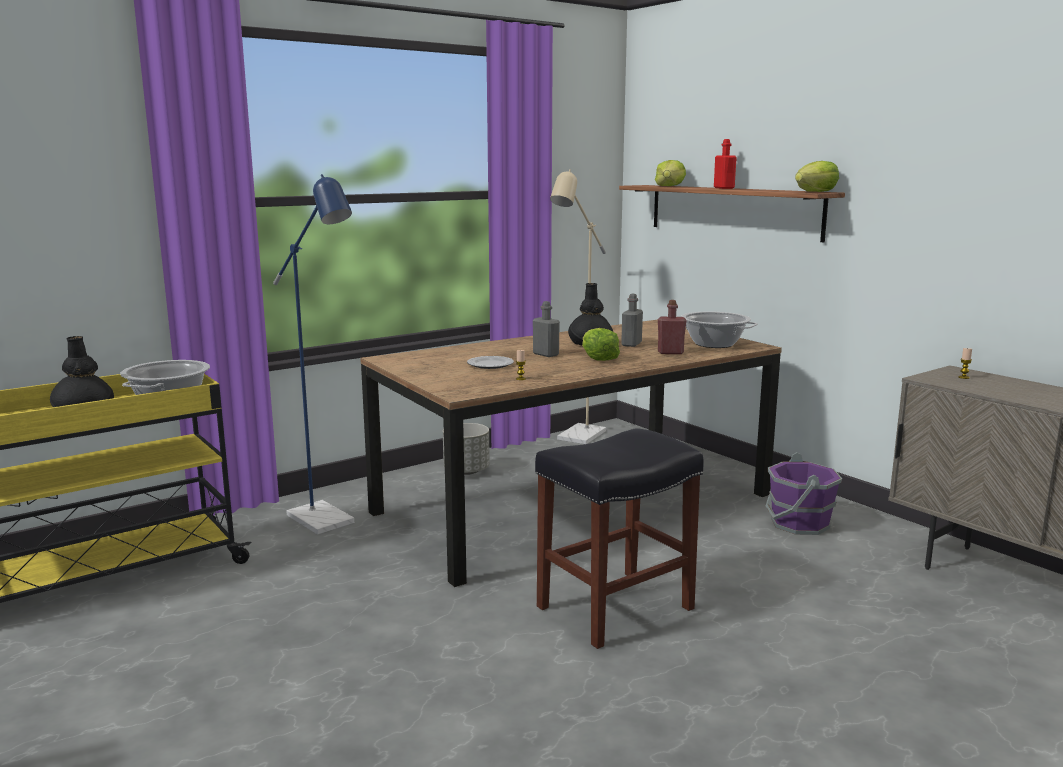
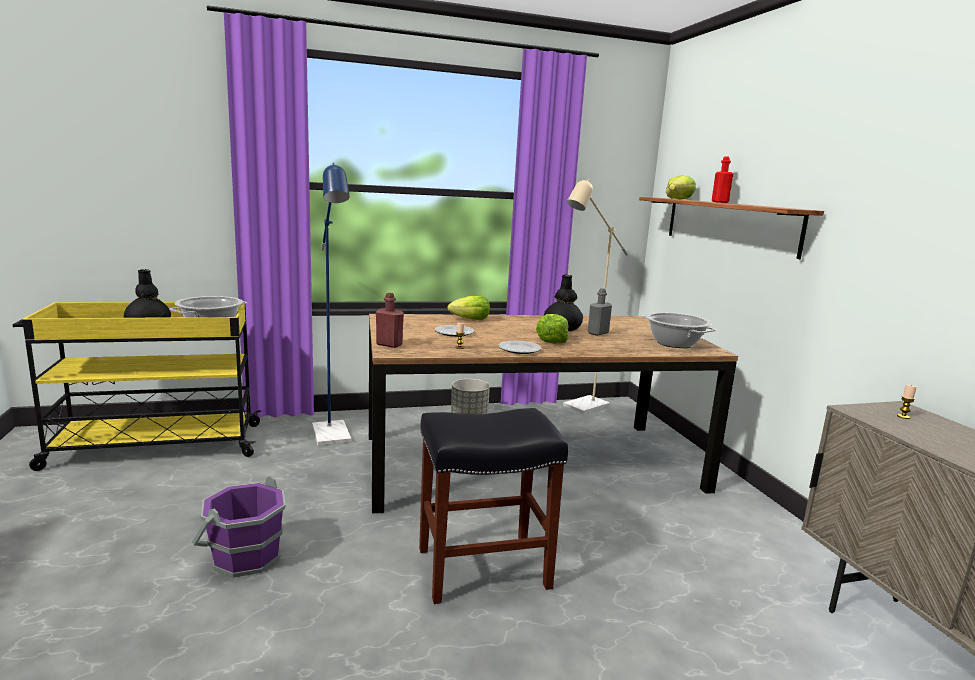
camera: 20 degrees right, 0 degrees up
grey bottle [533,301,560,357] -> none
red bottle [658,300,687,354] -> red bottle moved to [376,293,404,348]
purple bucket [766,452,842,535] -> purple bucket moved to [192,476,286,578]
lettuce [795,161,839,192] -> lettuce moved to [447,295,490,320]
none -> plate [498,341,541,354]

